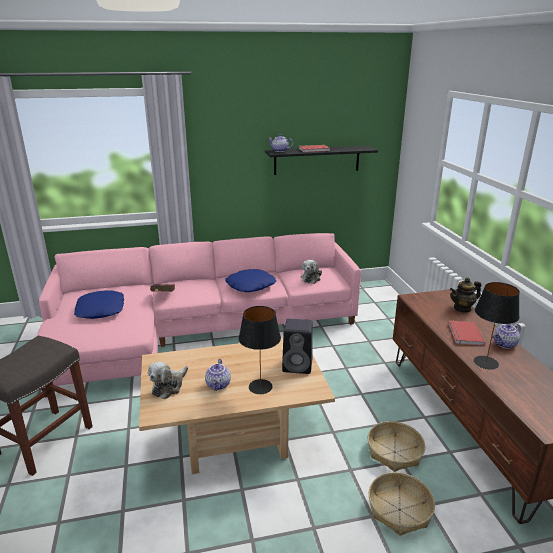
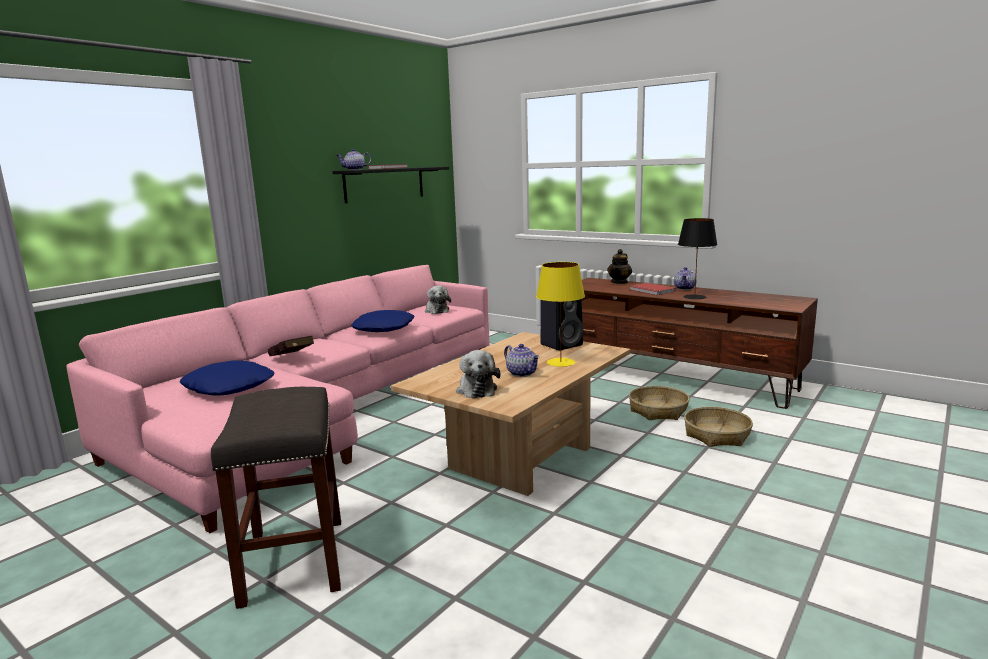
camera: 40 degrees left, 10 degrees down
black table lamp [239,306,281,394] -> yellow table lamp [536,262,585,367]

